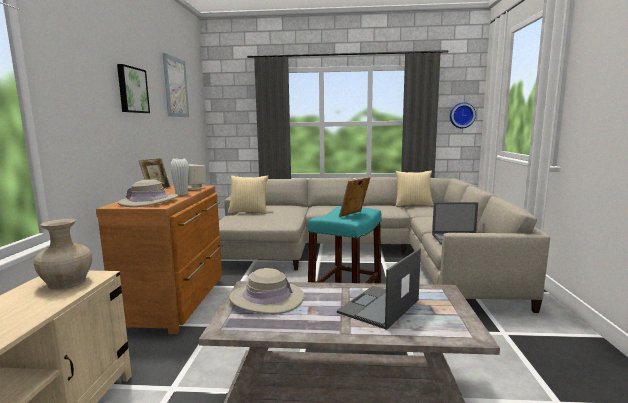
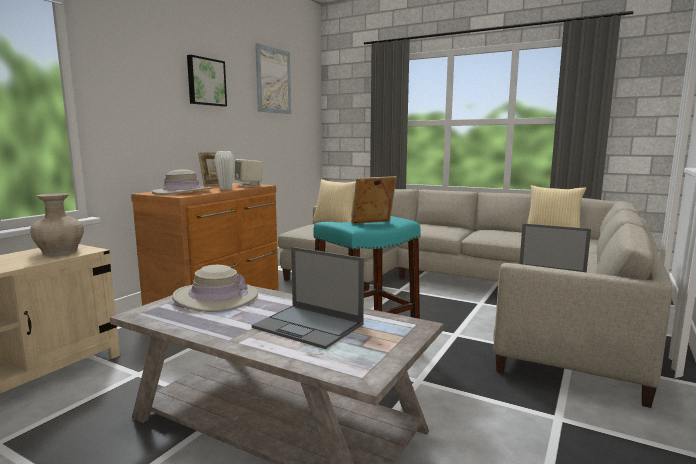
camera: 25 degrees right, 0 degrees up
laptop [337,248,421,330] -> laptop turned 120 degrees counterclockwise [252,247,364,349]
wall clock [450,102,476,128] -> none

